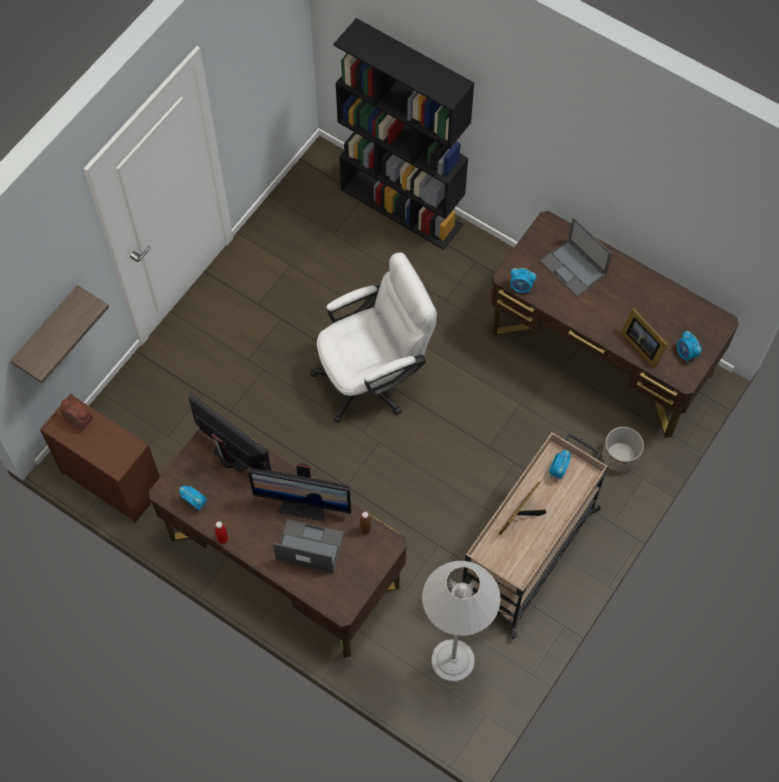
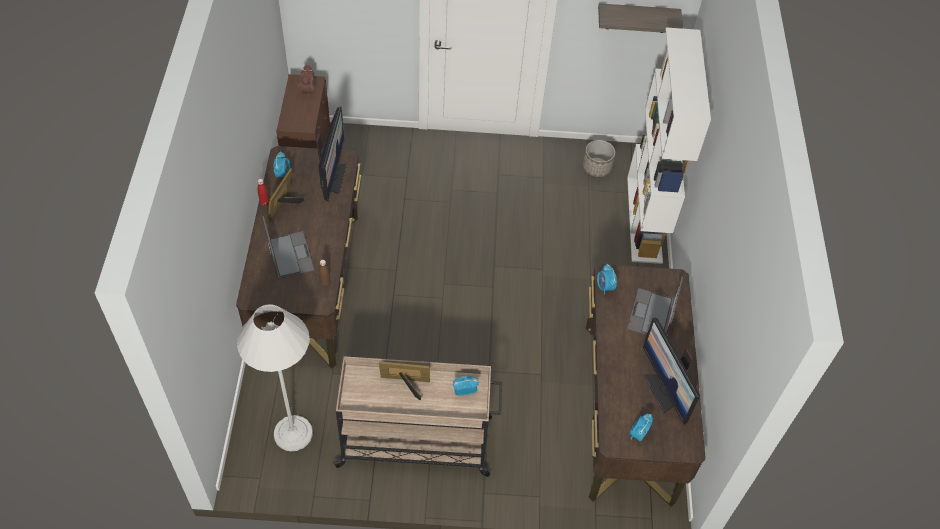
camera: 55 degrees right, 10 degrees down
shelf [10,285,109,384] -> shelf moved to [598,3,683,33]
monitor [248,463,351,522] -> monitor moved to [643,317,700,425]
white office chair [310,252,437,423] -> none
black bookcase [333,18,474,250] -> white bookcase [627,27,711,264]
planter [602,427,644,473] -> planter moved to [583,140,615,177]
picture frame [621,308,668,369] -> picture frame moved to [268,168,305,223]

